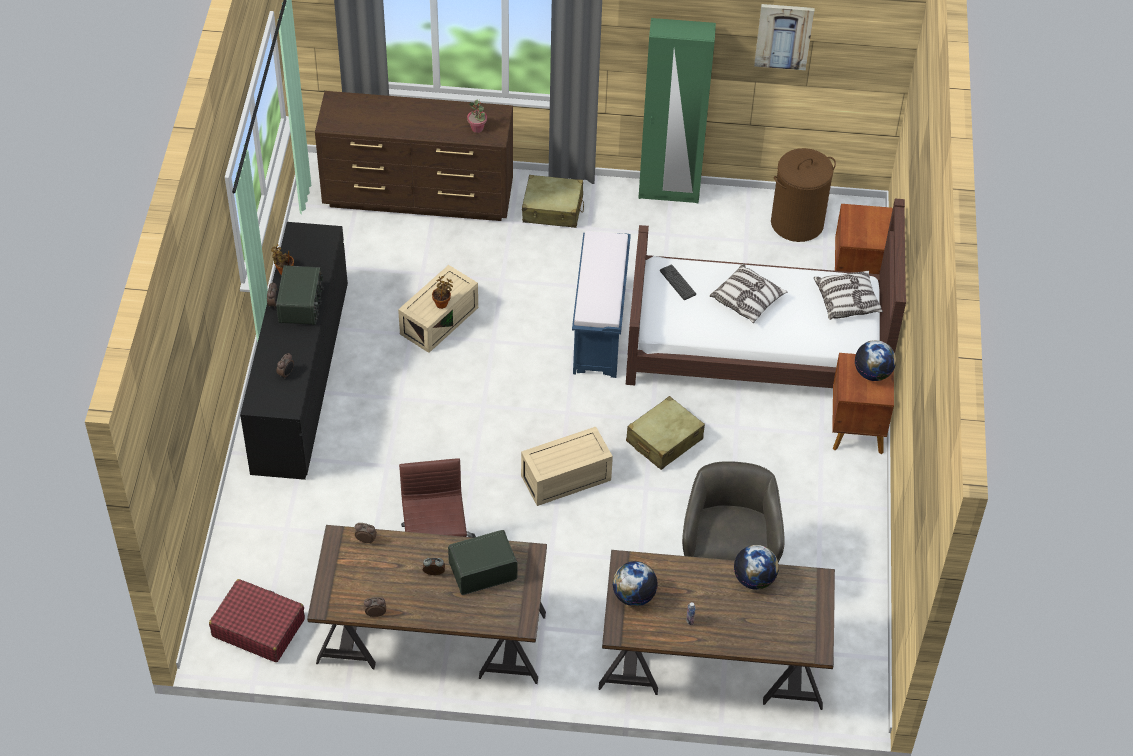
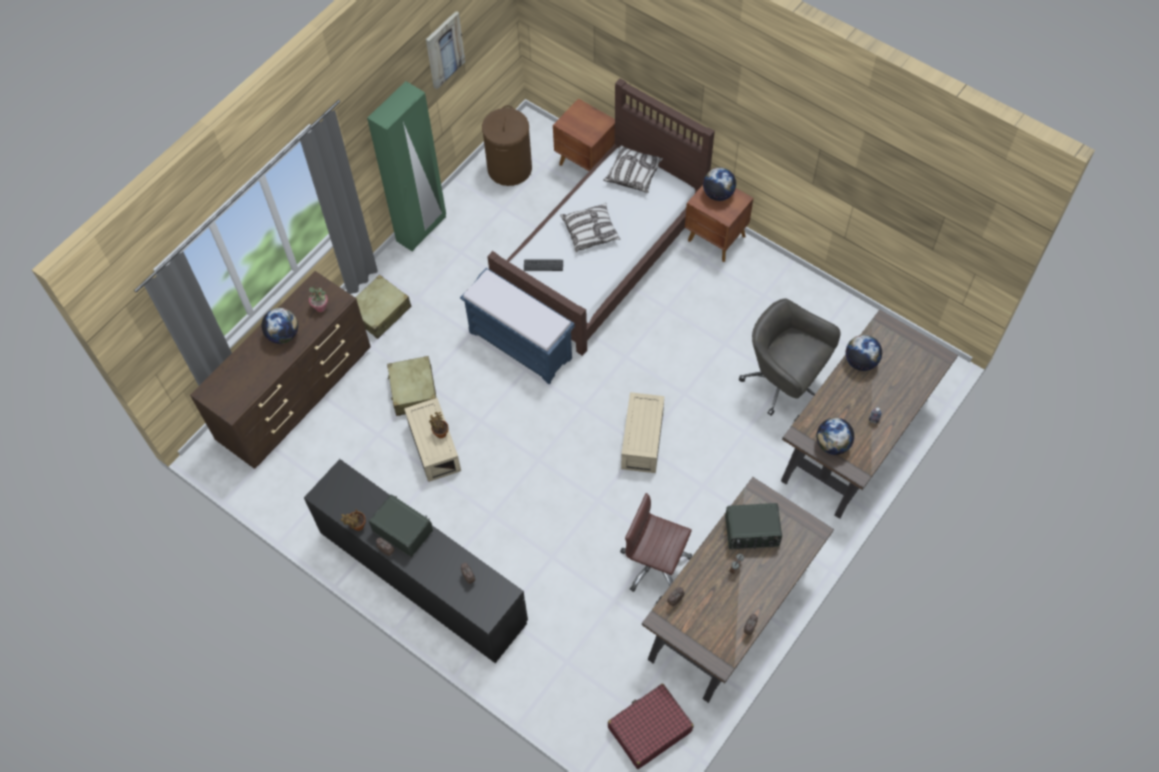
camera: 55 degrees left, 10 degrees up
radio [448,530,517,595] -> radio turned 105 degrees counterclockwise [725,503,782,550]
beige suitcase [626,396,705,470] -> beige suitcase moved to [387,356,436,416]
none -> globe [261,308,298,344]

